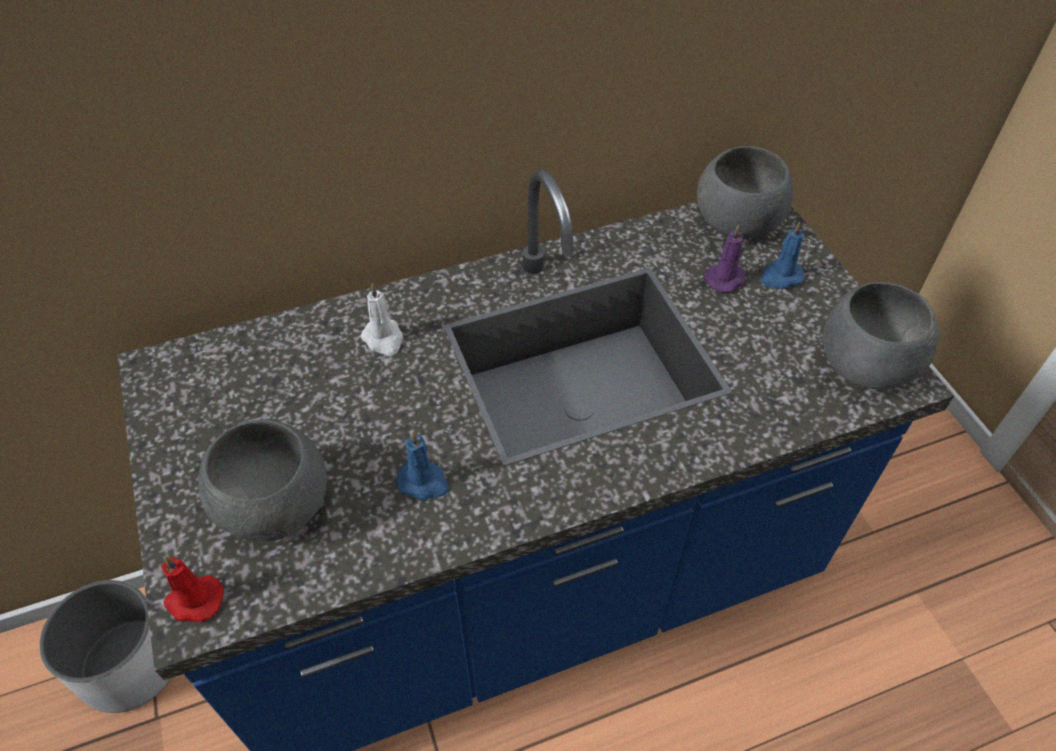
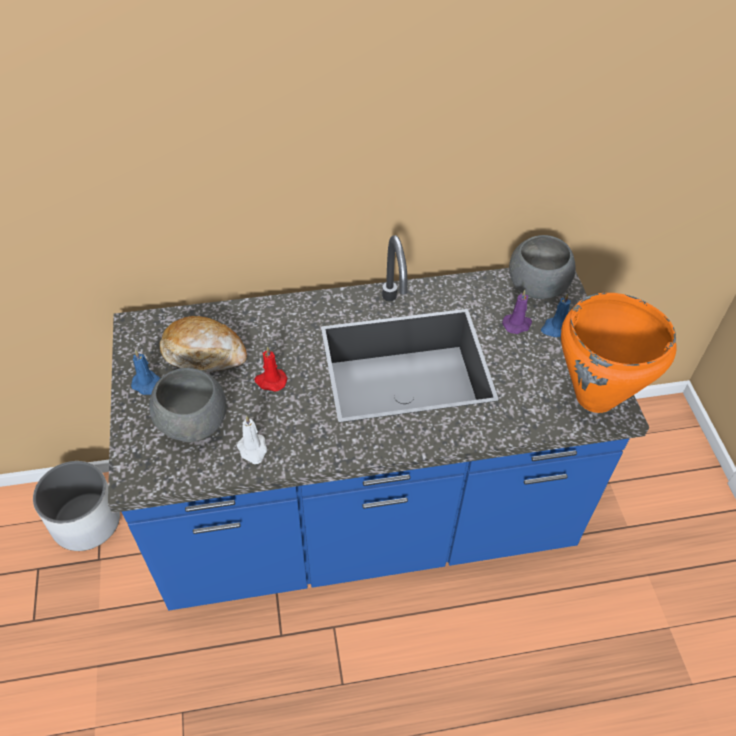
camera: 10 degrees right, 0 degrees up
red candle [161,556,224,622] -> red candle moved to [255,347,287,392]
white candle [360,283,403,356] -> white candle moved to [237,416,267,464]
blue candle [396,431,449,500] -> blue candle moved to [131,350,160,395]
grey bowl [823,282,940,390] -> orange cooking pot [561,293,677,413]
none -> bread [160,316,247,372]

